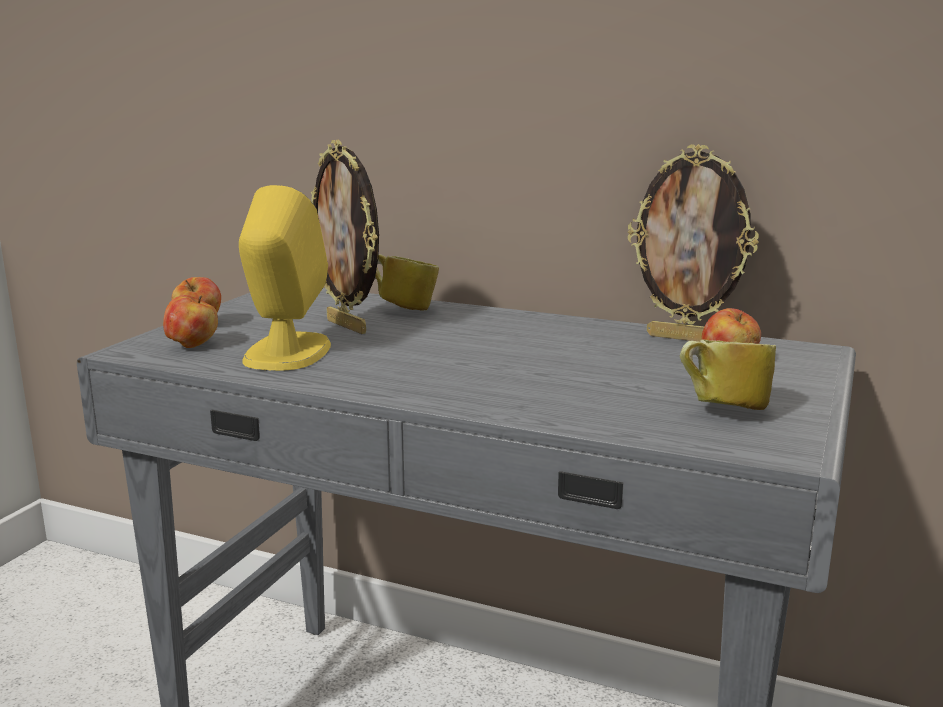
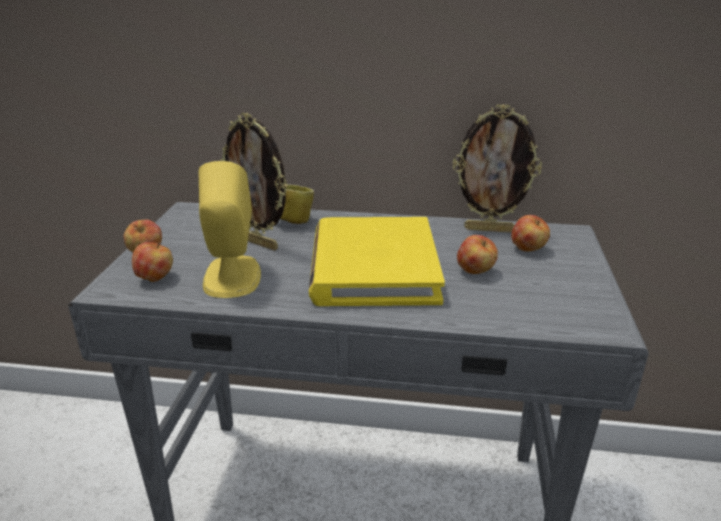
camera: 15 degrees left, 10 degrees up
mug [680,339,776,410] -> none
none -> yellow book [309,217,445,306]
none -> apple [457,235,498,274]

